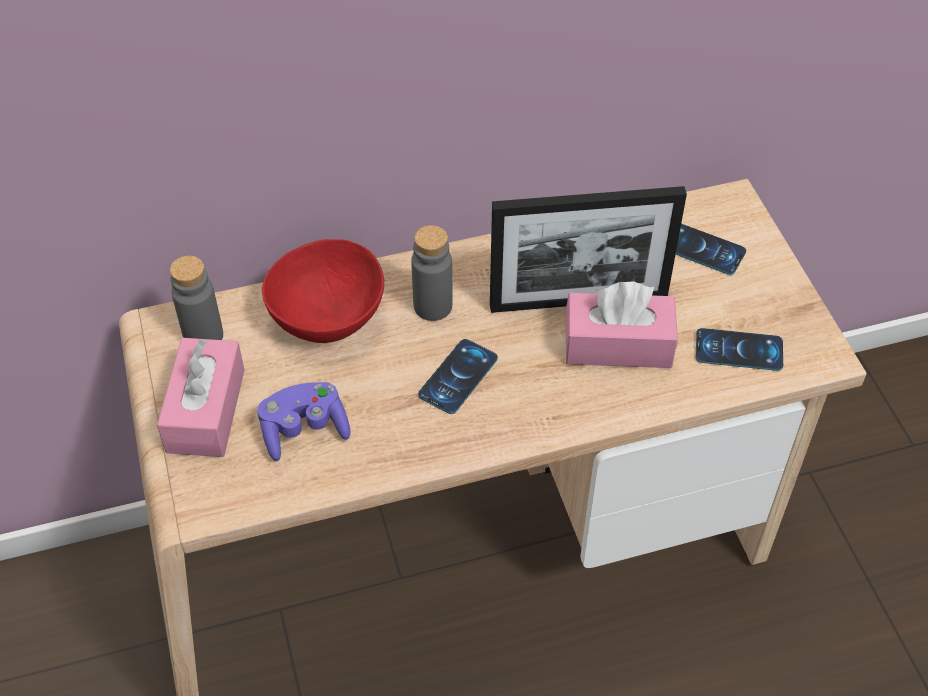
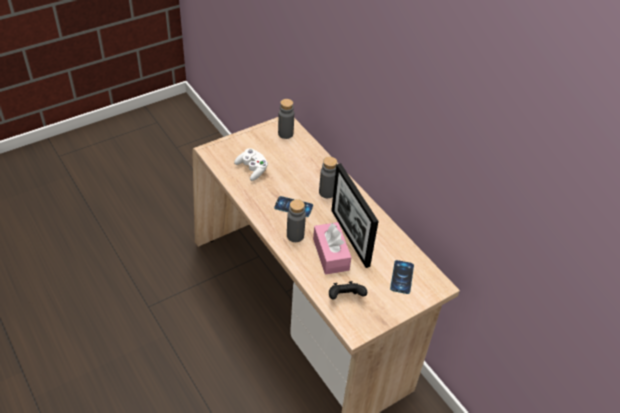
camera: 70 degrees right, 5 degrees down
pink tissue box [157,338,244,457] -> none
purple game controller [257,382,350,461] -> white game controller [234,148,268,181]
red bowl [262,239,384,343] -> none
phone [696,328,783,371] -> black game controller [329,281,367,300]
none -> grey bottle [287,199,306,242]

